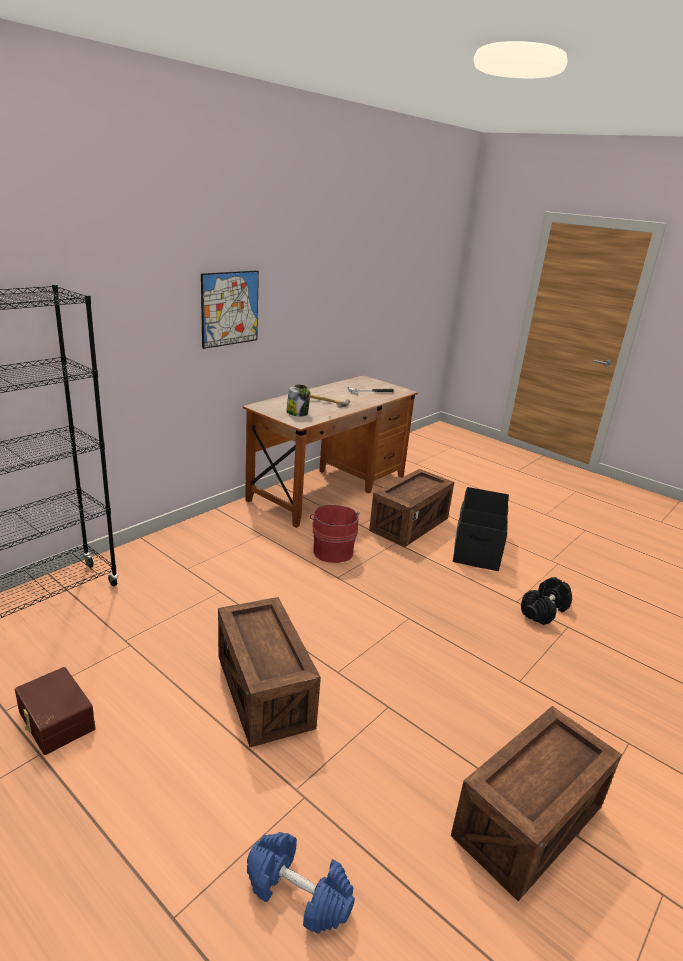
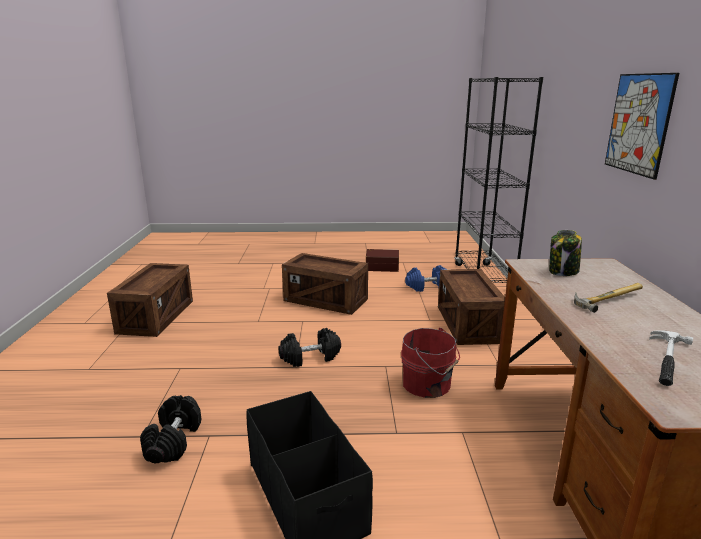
camera: 140 degrees right, 5 degrees down
blue dumbbell [247,832,355,934] -> blue dumbbell moved to [405,265,447,292]
crate [369,469,454,547] -> crate moved to [438,269,505,345]
none -> black dumbbell [279,328,341,367]

